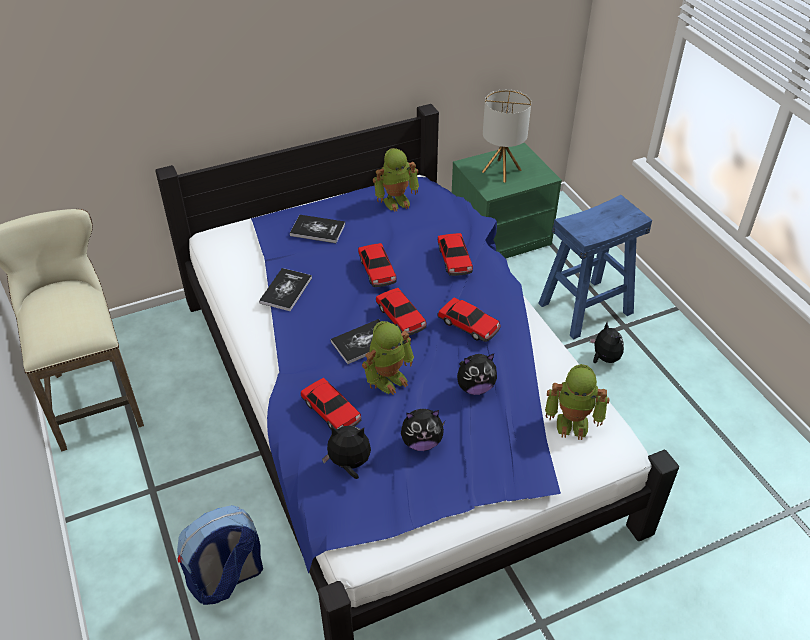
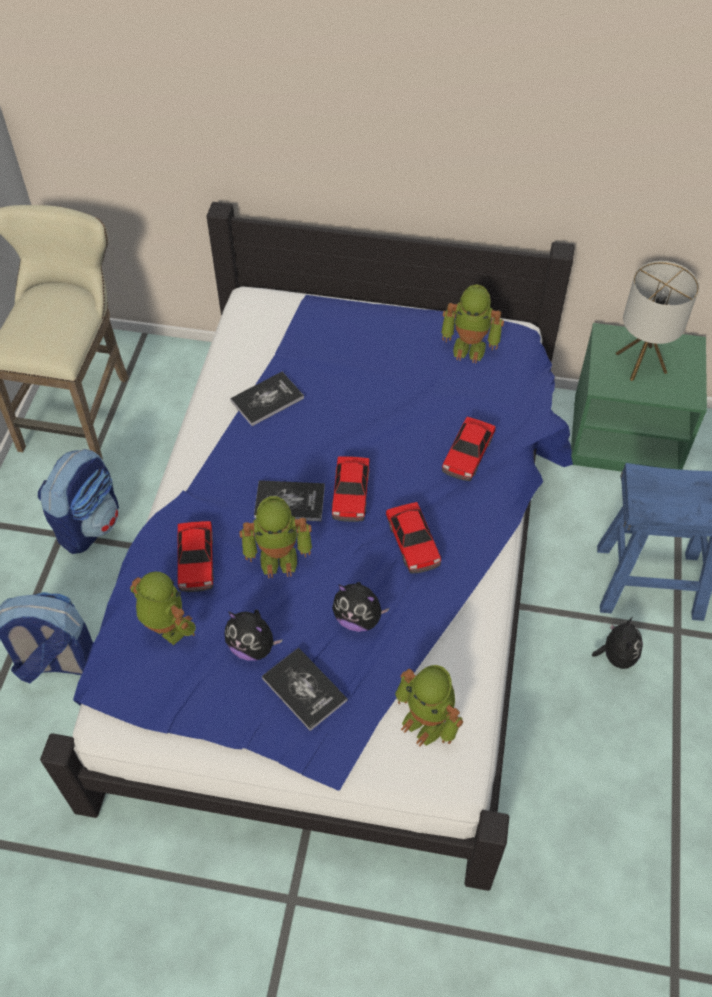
camera: 35 degrees right, 10 degrees up
book [290,215,345,243] -> book moved to [262,648,348,731]
plush toy [322,426,371,479] -> toy robot [130,572,196,645]
toy car [358,243,397,287] -> none
none -> backpack [38,449,119,554]

